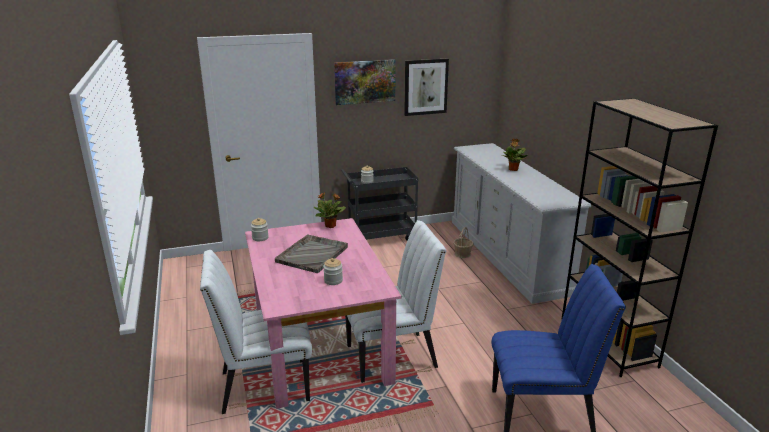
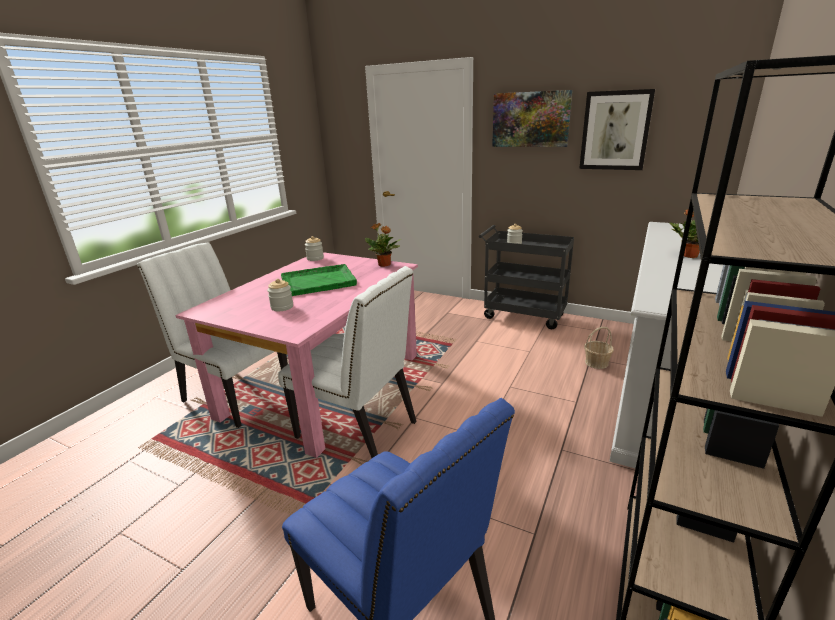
camera: 45 degrees right, 0 degrees up
grey tray [275,234,348,273] -> green tray [281,264,357,296]

